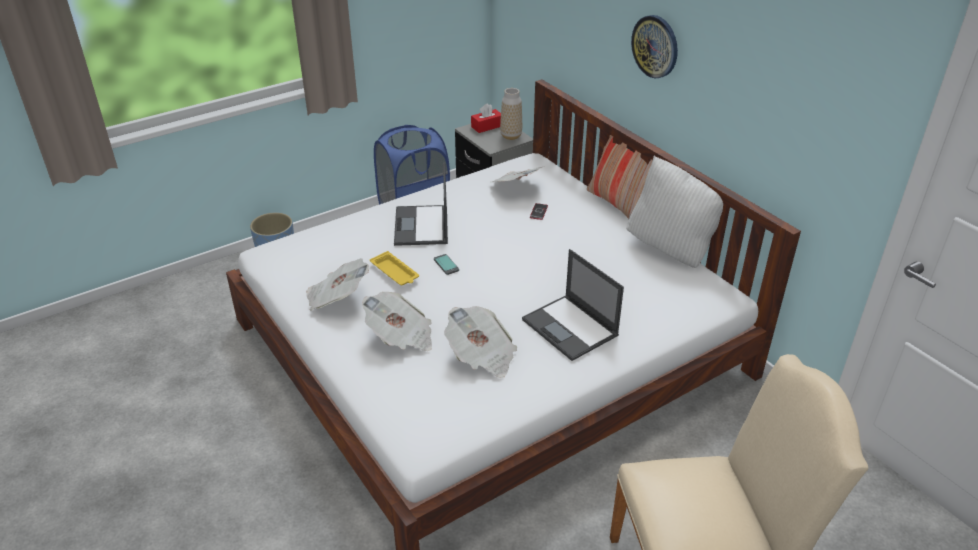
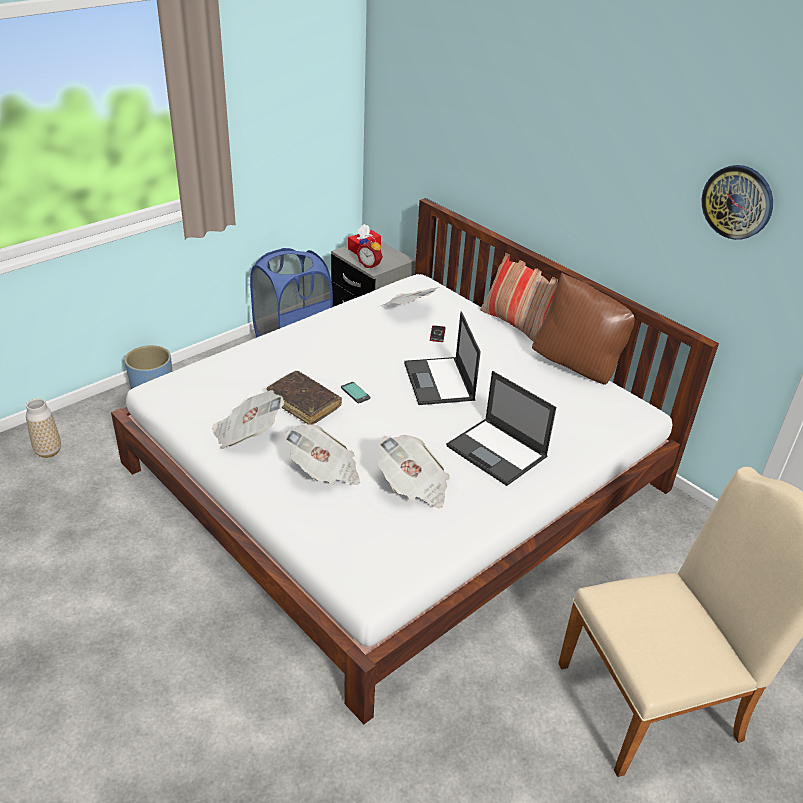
camera: 10 degrees left, 0 degrees up
yellow tray [370,251,419,285] -> brown book [267,371,342,425]
laptop [394,162,448,246] -> laptop moved to [404,312,481,405]
vase [500,88,522,140] -> vase moved to [26,398,61,458]
white pillow [626,155,723,268] -> brown pillow [532,273,635,385]
wall clock [631,15,678,78] -> wall clock moved to [702,165,773,240]
none -> alarm clock [357,235,383,269]

